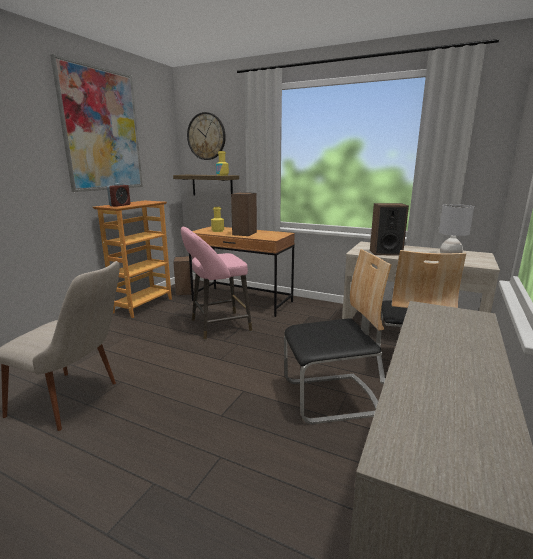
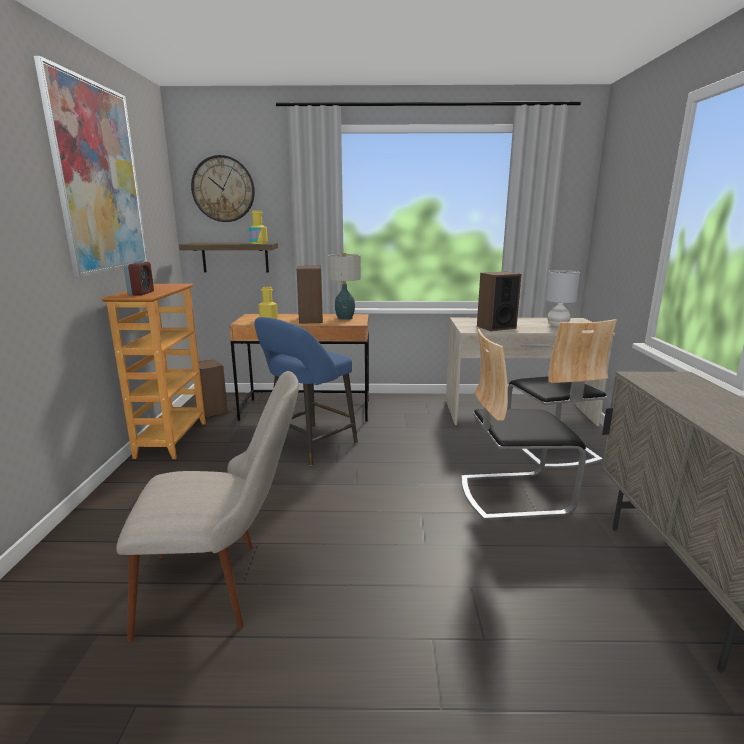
camera: 25 degrees left, 0 degrees up
pink stool [181,227,252,340] -> blue stool [254,317,358,466]
chair [284,249,391,424] -> chair turned 150 degrees counterclockwise [462,329,586,520]
none -> table lamp [328,253,361,320]

